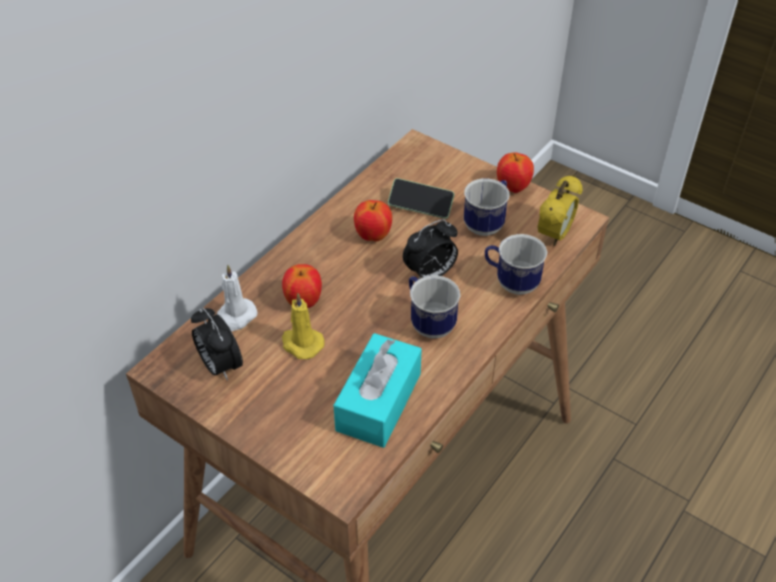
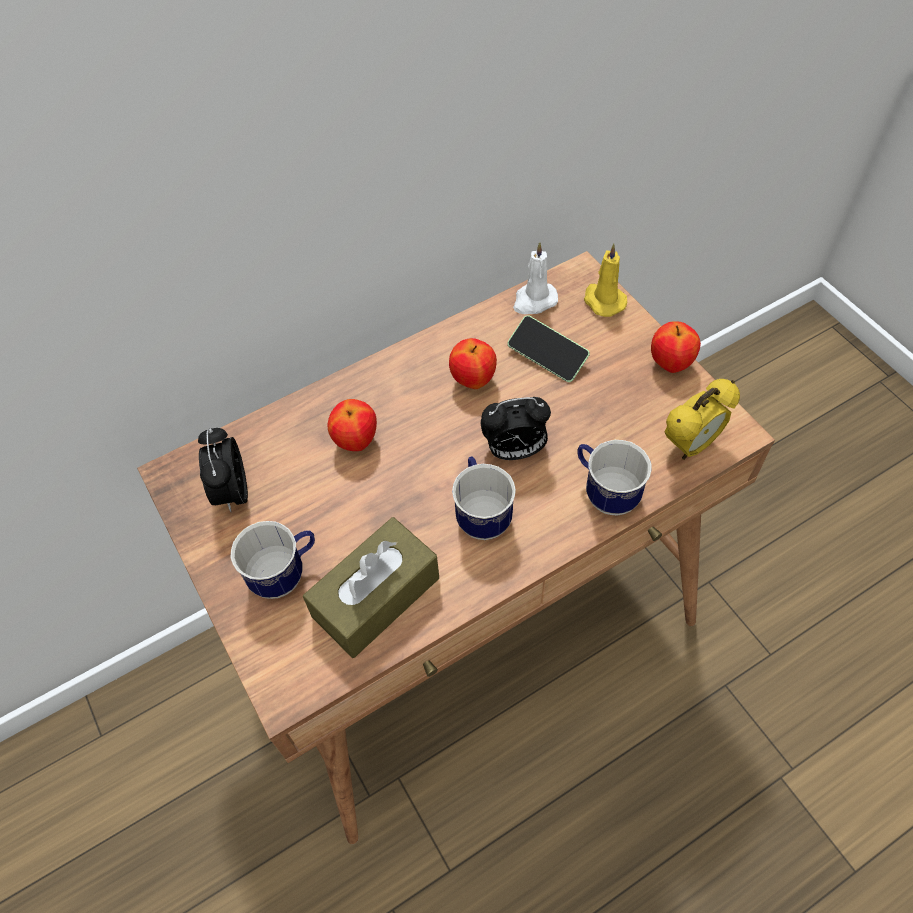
camera: 25 degrees right, 10 degrees up
white candle [217,264,258,332] -> white candle moved to [513,242,558,314]
yellow candle [282,293,325,359] -> yellow candle moved to [584,244,627,317]
turquoise tissue box [334,333,422,448] -> brown tissue box [303,517,439,658]
mug [464,178,510,236] -> mug moved to [230,521,315,599]

